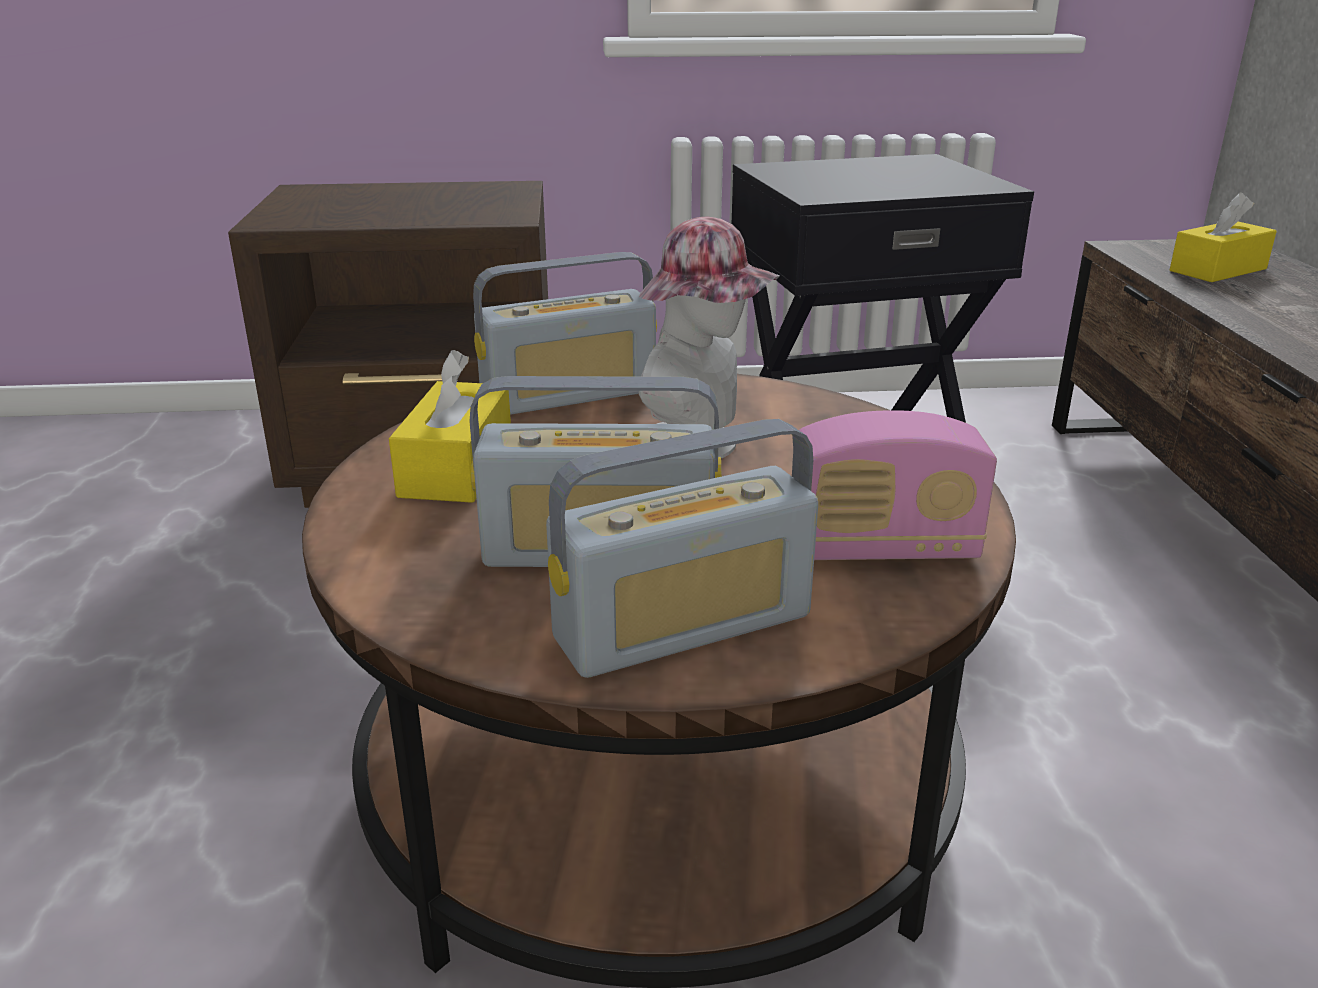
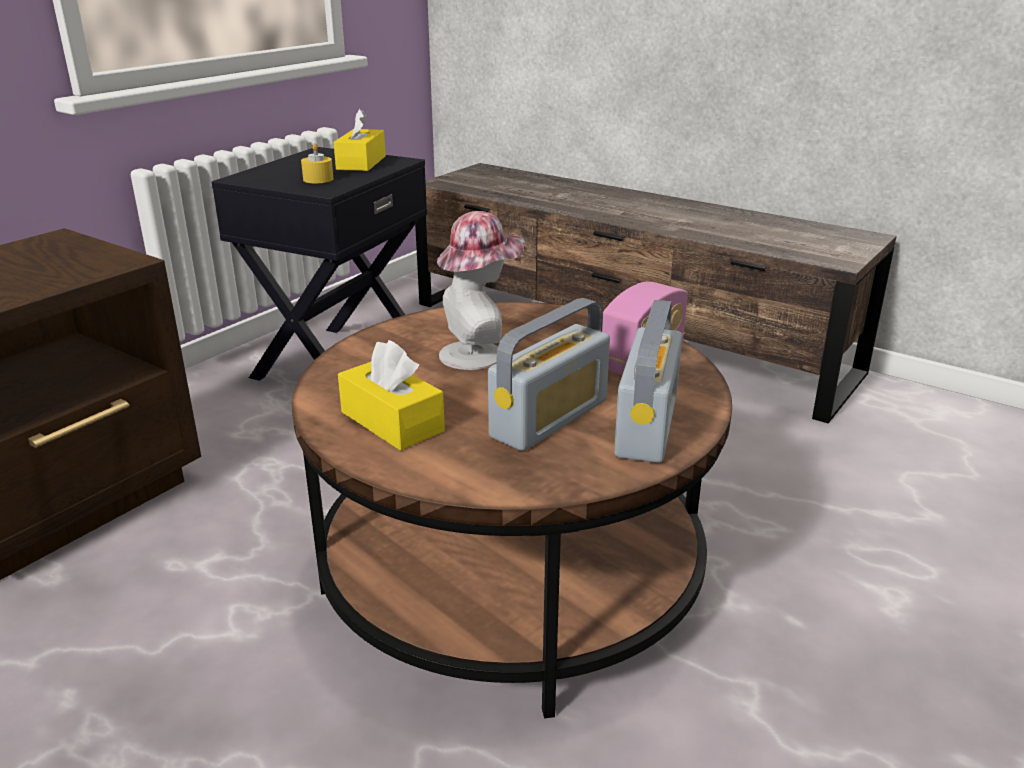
camera: 50 degrees left, 0 degrees up
radio [473,252,657,415] -> none
yellow tissue box [1170,192,1277,282] -> yellow tissue box moved to [333,109,386,171]
none -> yellow candle [301,143,333,183]

